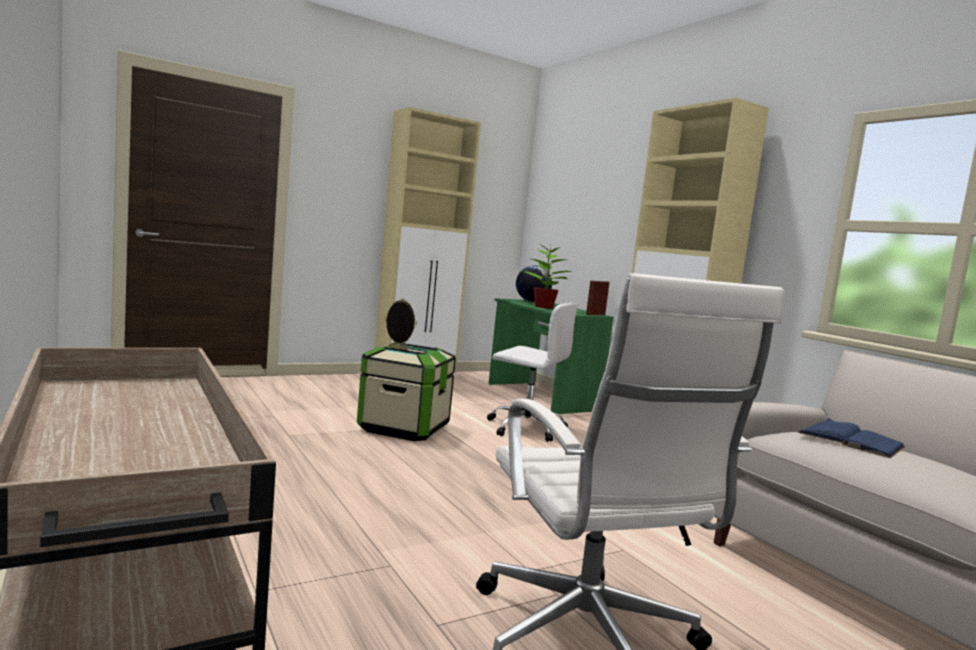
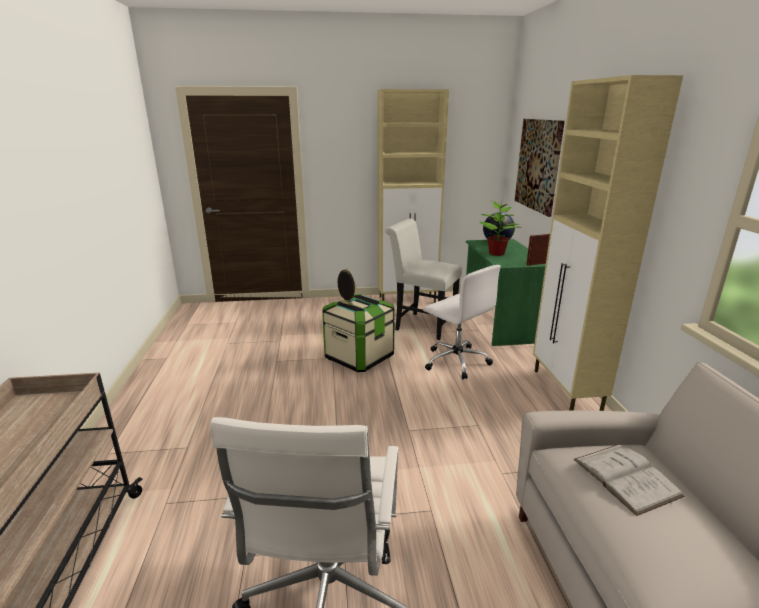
camera: 25 degrees right, 15 degrees up
blue book [797,418,905,458] -> white book [574,445,685,516]
none -> white chair [385,219,462,340]
none -> picture [515,119,565,217]

